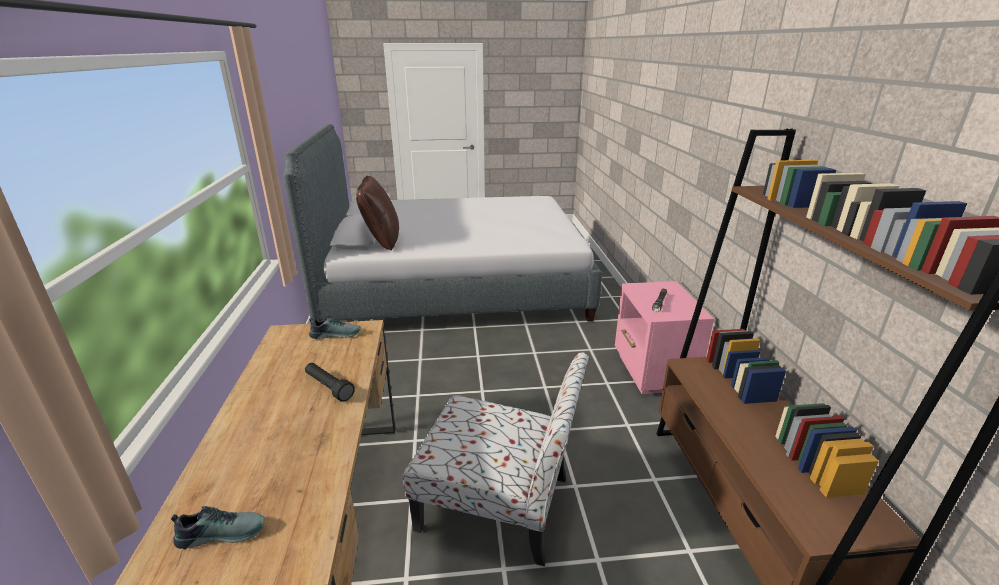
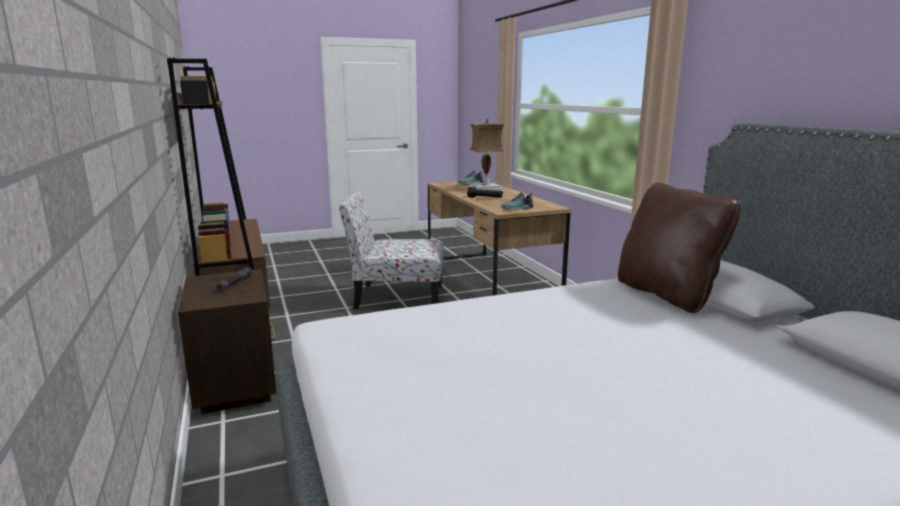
camera: 165 degrees right, 10 degrees down
pink nightstand [615,281,714,394] -> brown nightstand [178,269,277,414]
none -> table lamp [466,119,506,192]

